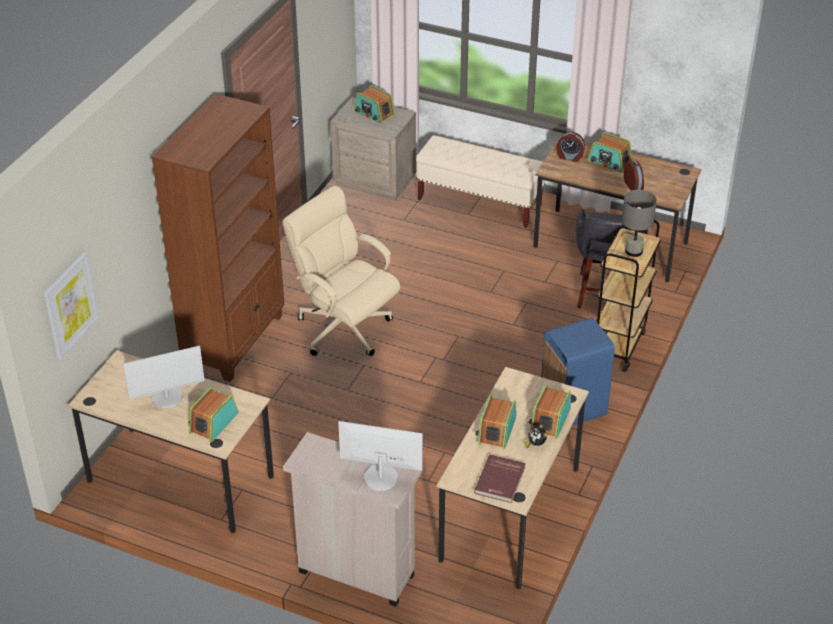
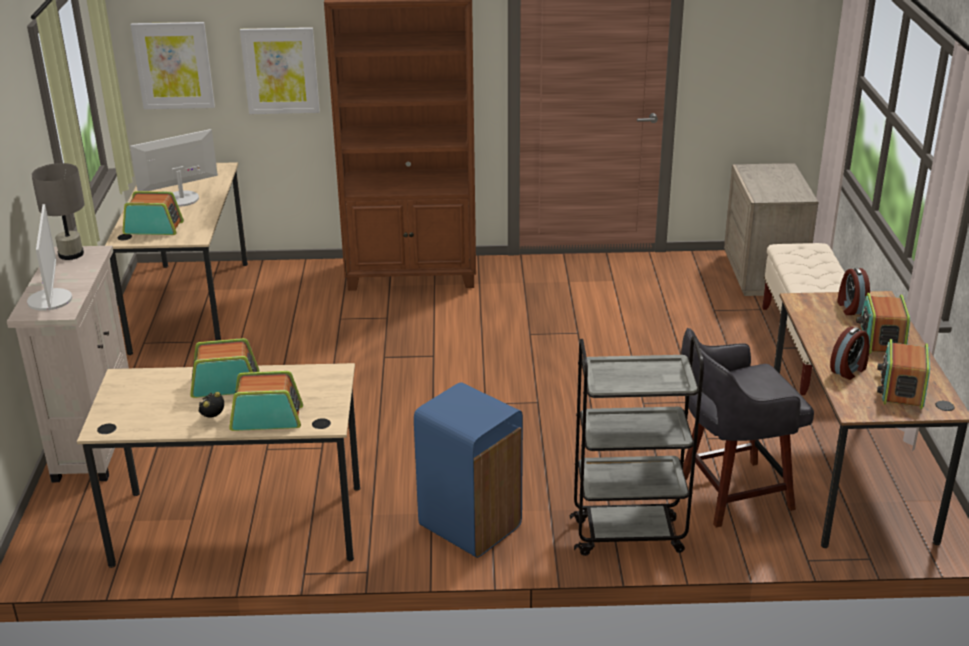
camera: 65 degrees right, 10 degrees down
monitor [123,346,205,408] -> monitor turned 105 degrees clockwise [130,129,218,207]
beige office chair [282,186,400,356] -> none
radio [354,85,395,123] -> radio moved to [877,339,930,409]
red book [474,455,526,503] -> none
brown cart [596,220,661,372] -> grey cart [570,336,704,556]
grey table lamp [622,190,656,257] -> grey table lamp moved to [32,163,84,260]
none -> picture [240,27,320,114]

